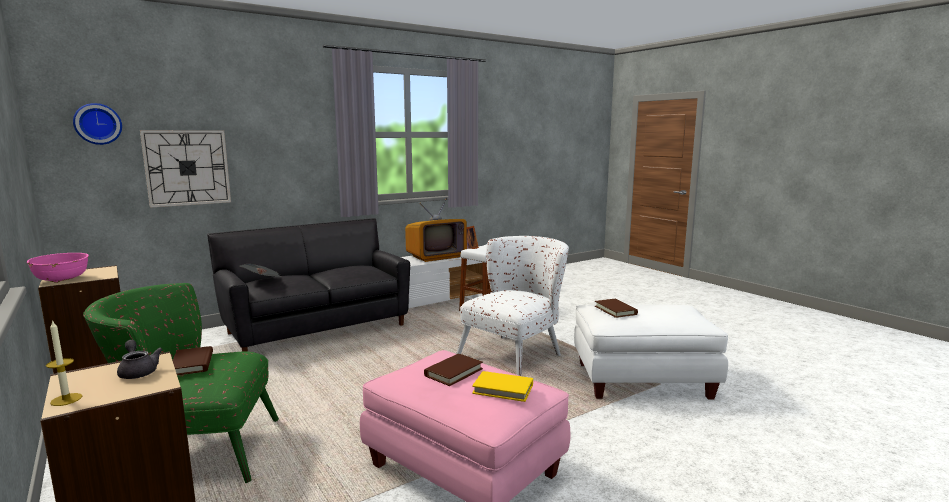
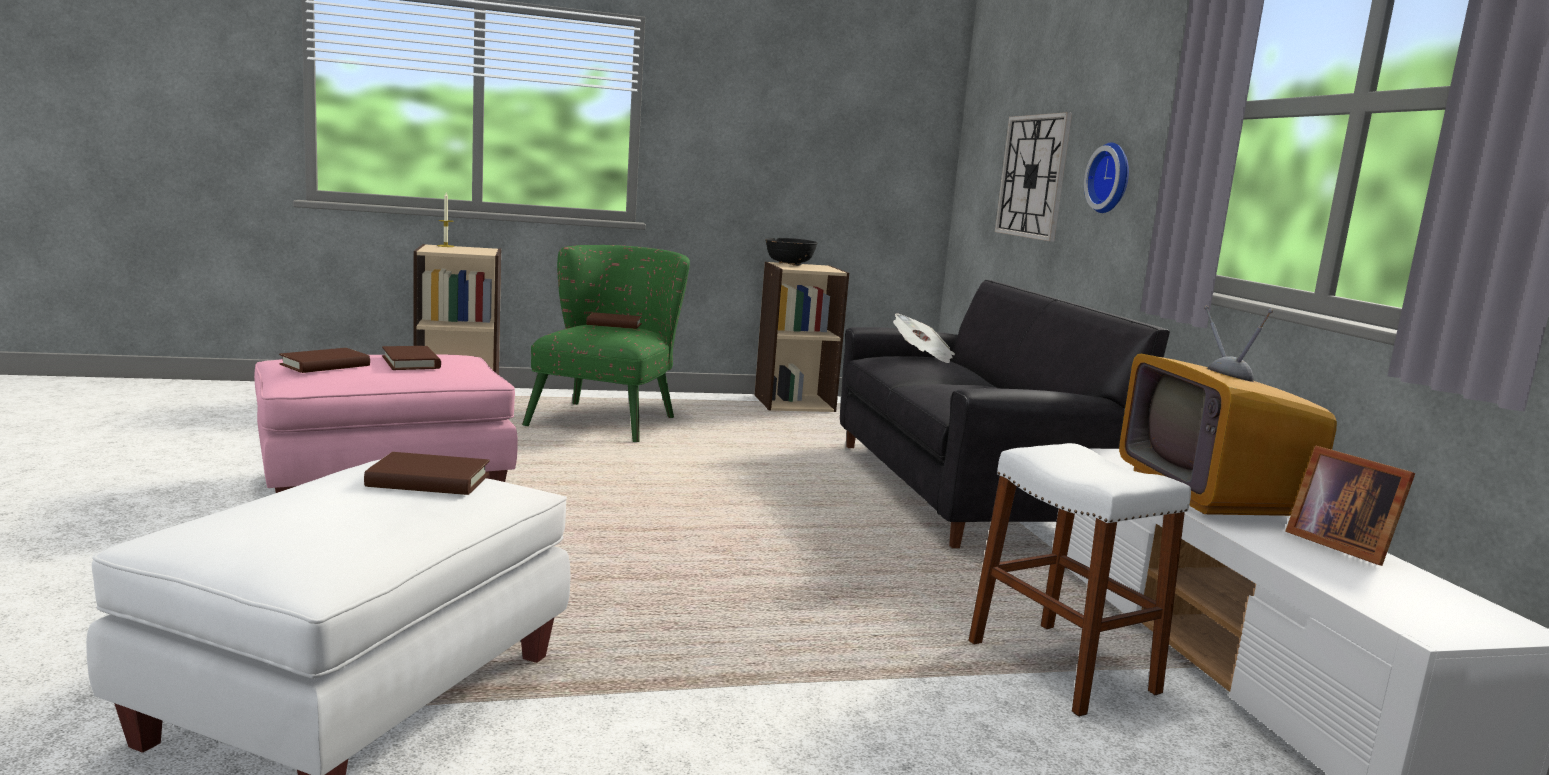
camera: 110 degrees right, 0 degrees up
pink bowl [27,253,89,283] -> black bowl [765,238,818,266]
wall clock [73,103,122,145] -> wall clock moved to [1084,143,1129,213]
grey teapot [117,340,162,379] -> none
white armchair [456,236,569,376] -> none
yellow book [472,371,533,402] -> brown book [279,348,370,373]

